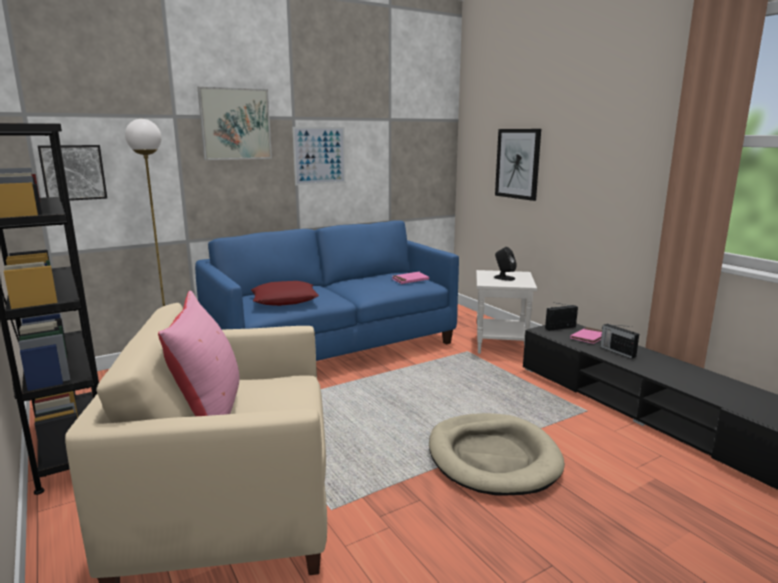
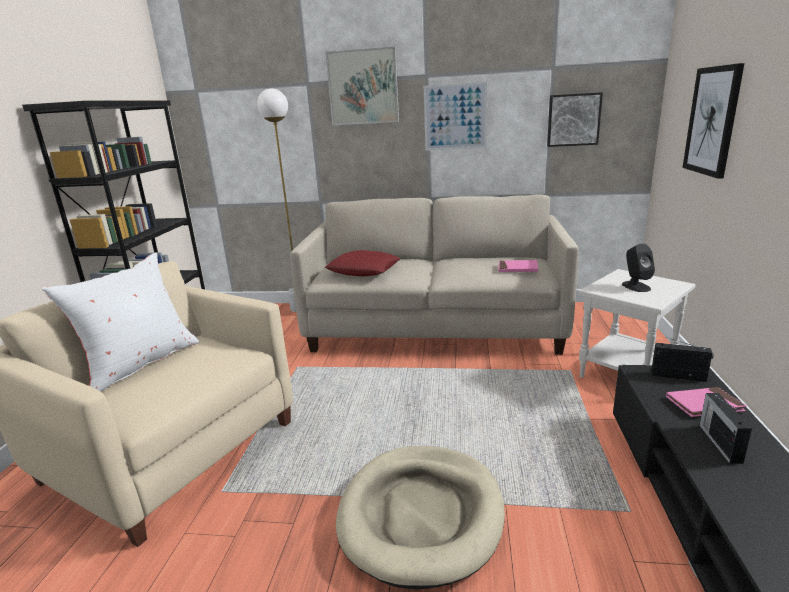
camera: 40 degrees right, 5 degrees up
picture [38,145,107,201] -> picture moved to [547,92,603,147]
pink pillow [158,291,239,416] -> white pillow [42,252,199,392]
blue sofa [195,220,459,361] -> beige sofa [290,194,579,355]

